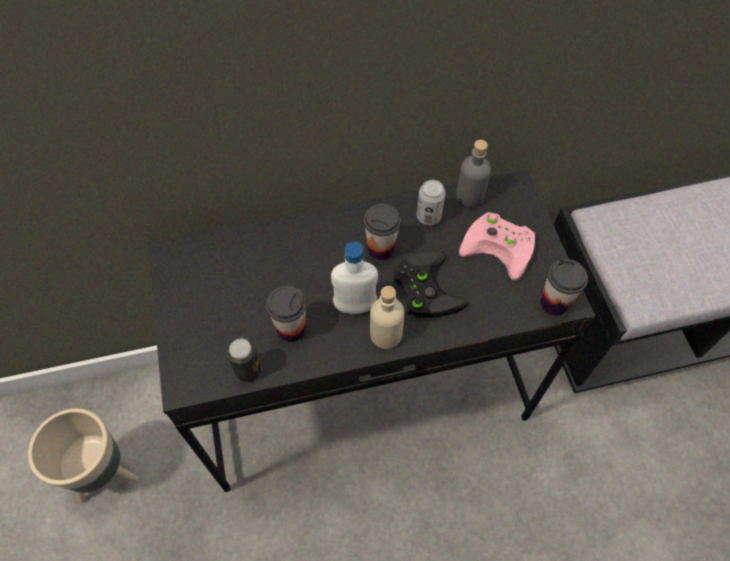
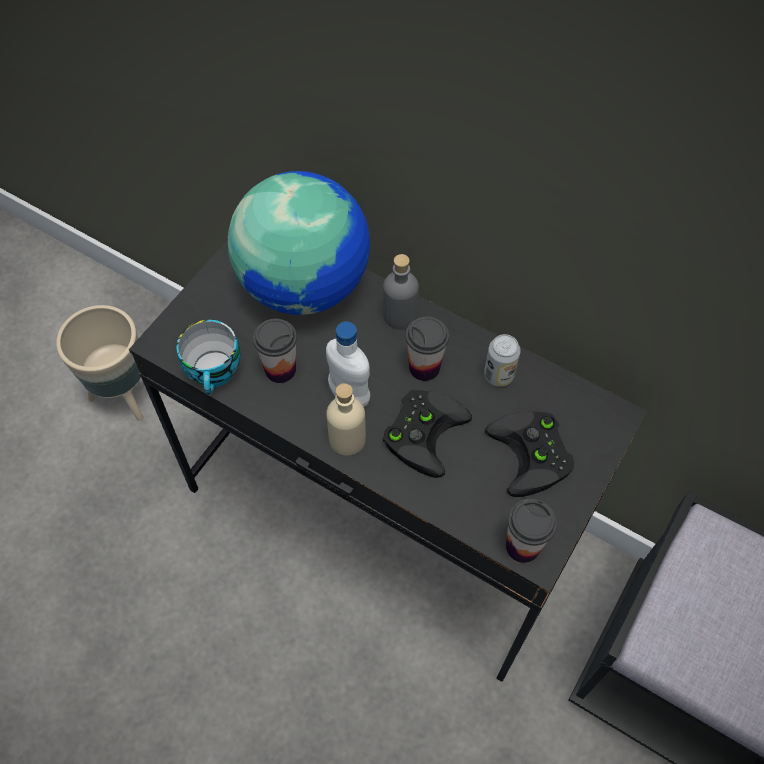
camera: 45 degrees right, 0 degrees up
can [227,338,261,382] -> cup [176,320,241,395]
grey bottle [456,140,491,207] -> grey bottle moved to [383,254,419,330]
pink game controller [459,212,535,281] -> black game controller [485,411,574,497]
none -> globe [228,171,370,315]

